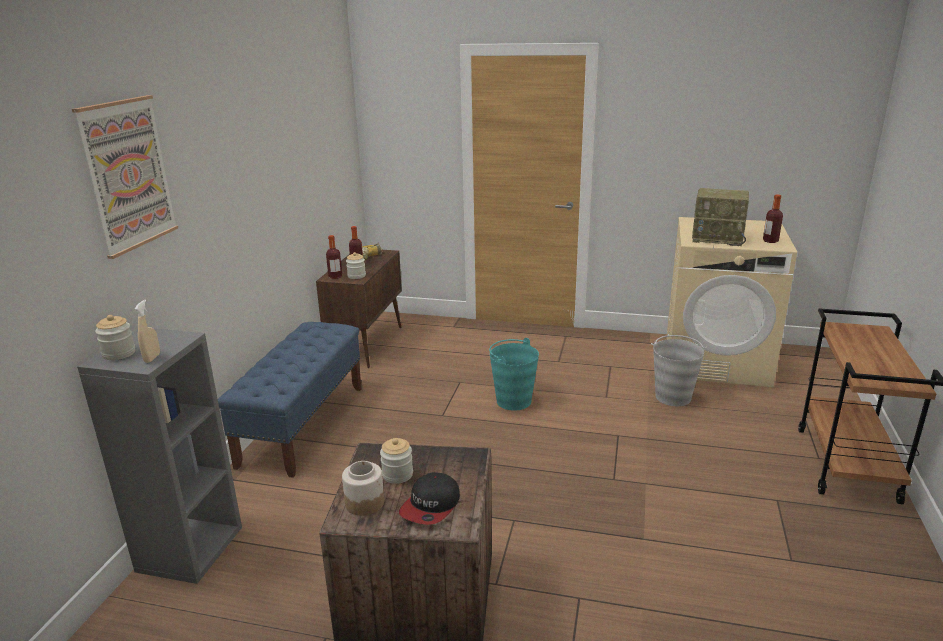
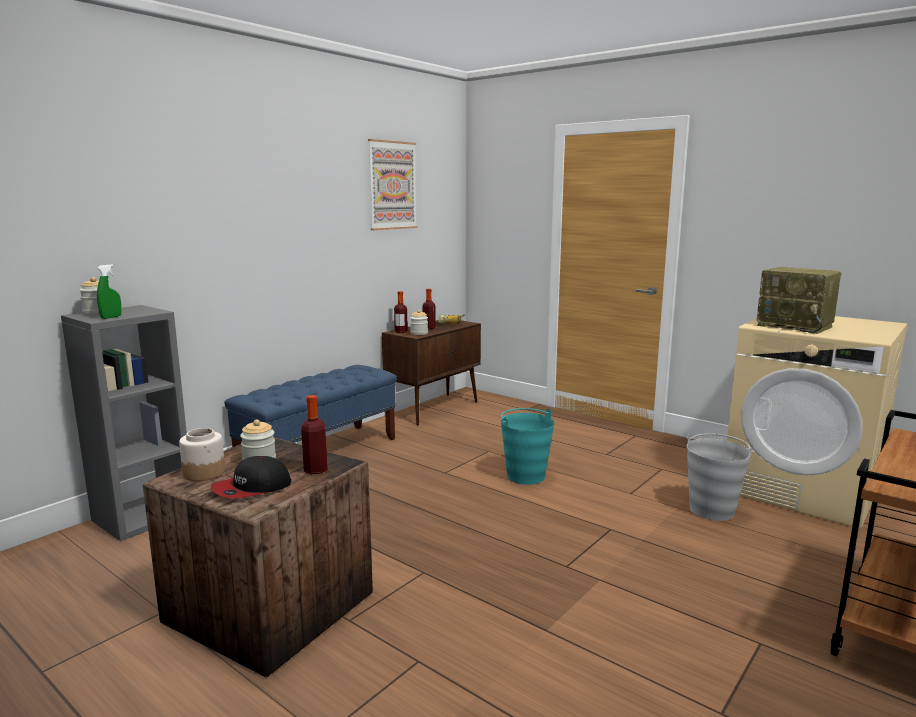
camera: 25 degrees right, 10 degrees down
picture [72,95,178,259] -> picture moved to [368,139,417,230]
beige spray bottle [135,300,160,363] -> green spray bottle [97,264,121,319]
bottle [763,194,783,243] -> bottle moved to [301,395,328,474]

